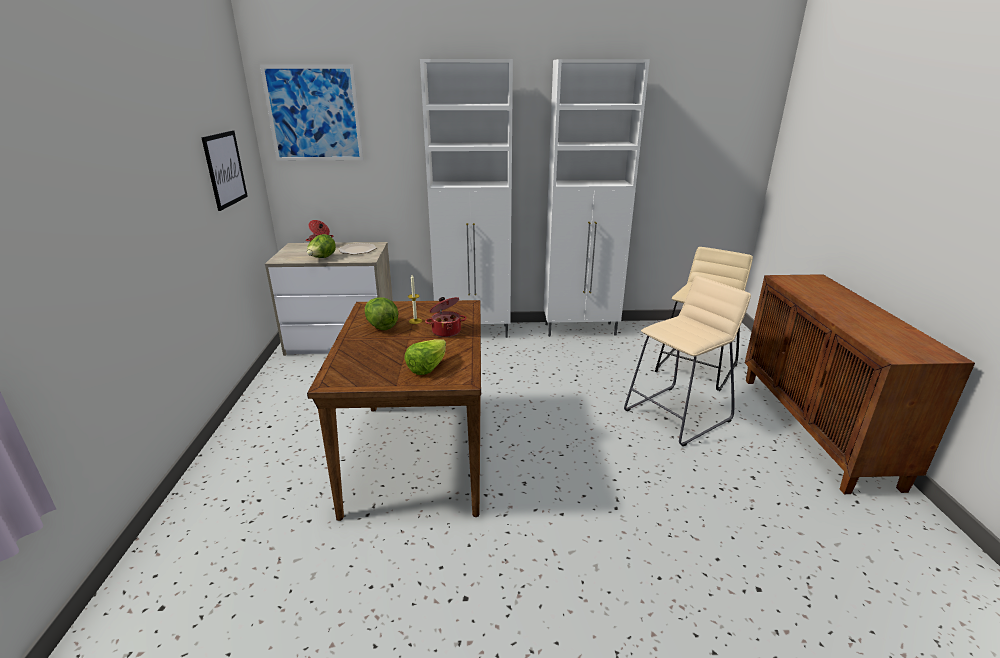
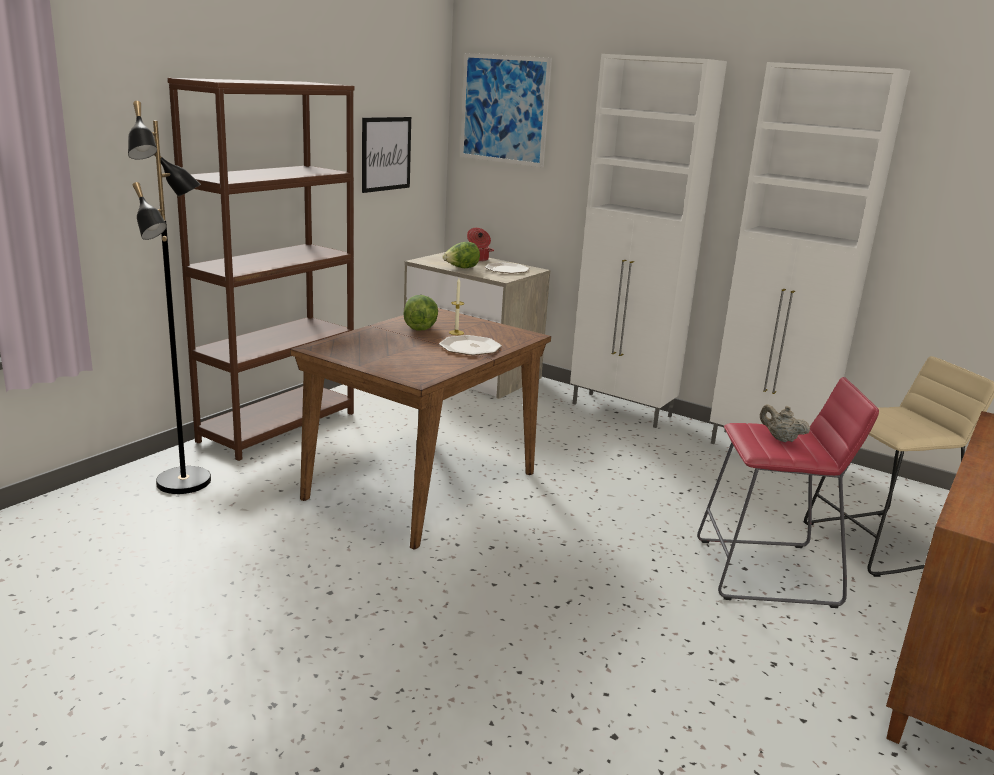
camera: 35 degrees right, 5 degrees down
lettuce [404,339,446,375] -> none
cooking pot [425,297,466,337] -> plate [439,335,502,355]
beige stool [624,276,751,447] -> red stool [697,377,879,608]
none -> black floor lamp [128,101,211,494]
none -> brown bookcase [167,78,354,461]
none -> beige teapot [760,404,810,442]

